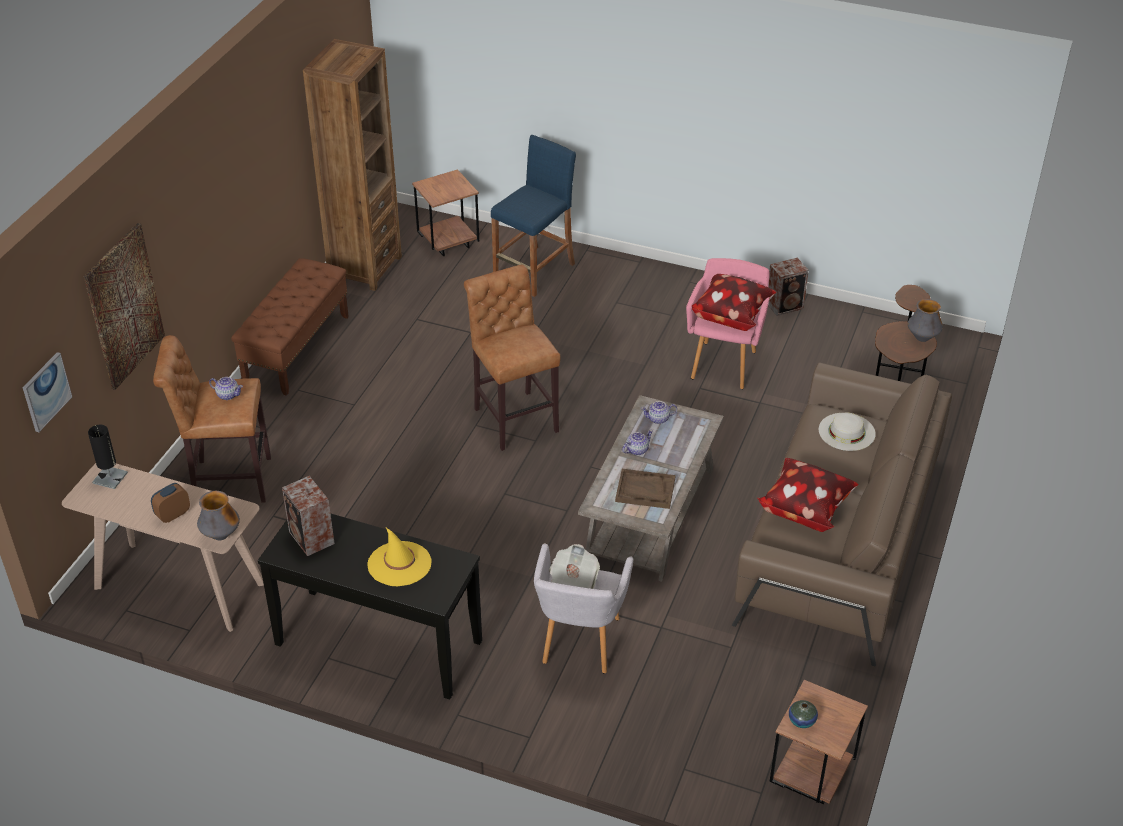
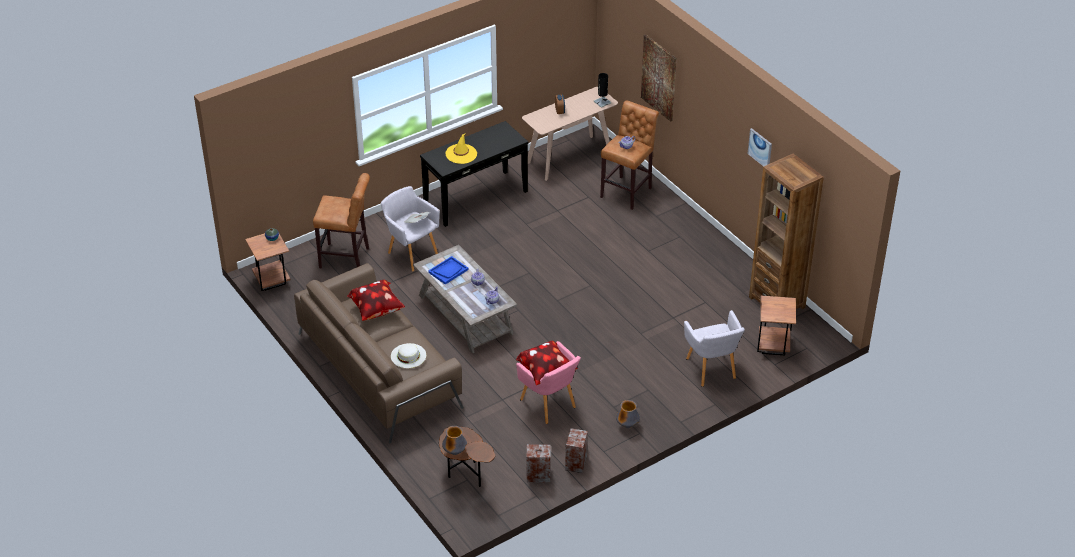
camera: 125 degrees right, 0 degrees up
picture [23,352,72,432] -> picture moved to [748,128,772,167]
vase [197,491,240,540] -> vase moved to [616,400,640,428]
brown bench [231,258,349,396] -> none
speaker [282,476,335,556] -> speaker moved to [527,444,551,483]
brown stool [464,265,560,451] -> brown stool moved to [313,173,370,268]
blue stool [491,135,576,297] -> grey armchair [684,310,745,387]
brown tray [615,469,676,509] -> blue tray [428,256,468,285]

